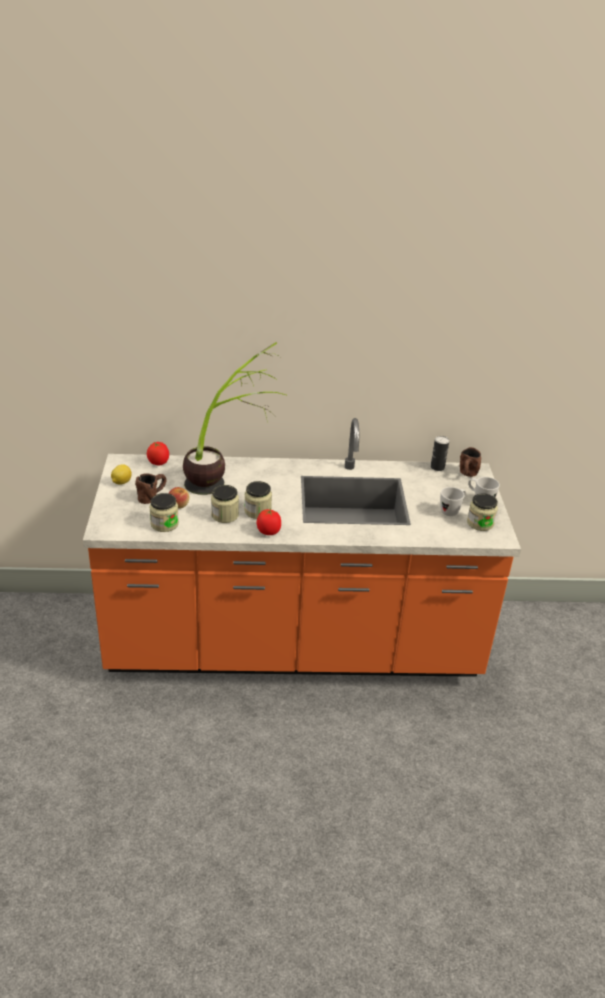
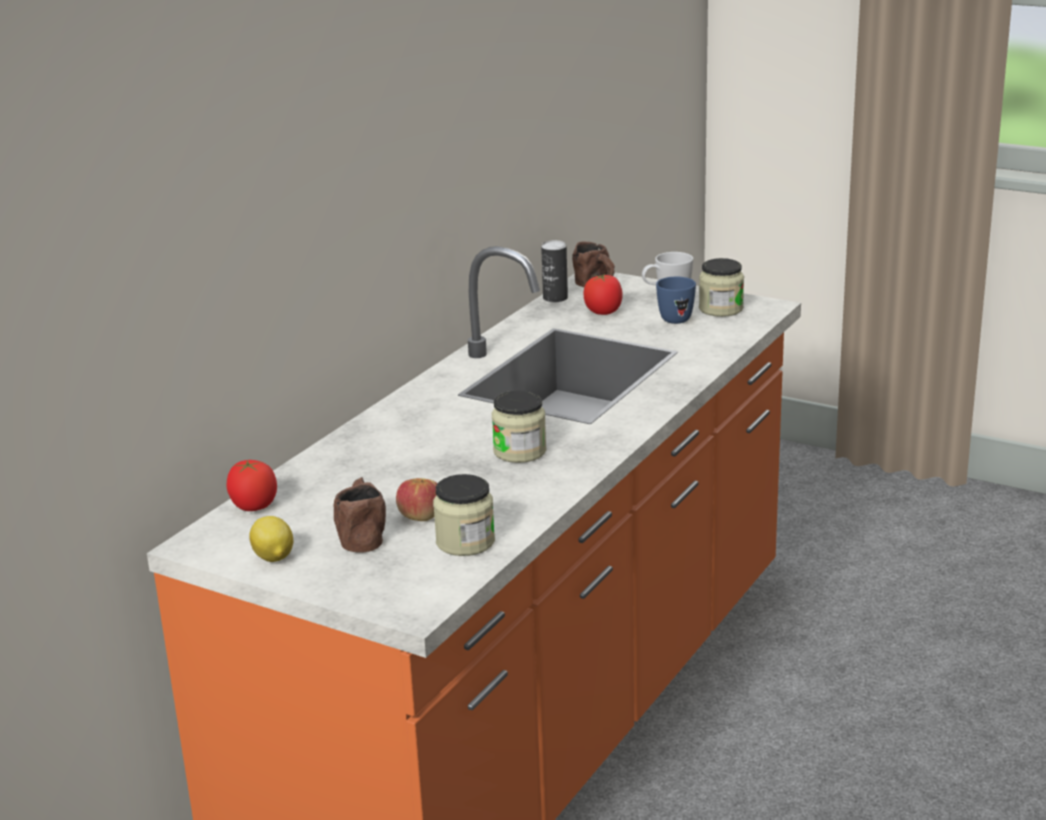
camera: 55 degrees left, 10 degrees down
potted plant [183,342,286,495] -> none
jar [211,485,239,523] -> none
tomato [257,509,281,535] -> tomato moved to [583,273,623,315]
white mug [440,487,466,516] -> blue mug [656,277,696,324]

